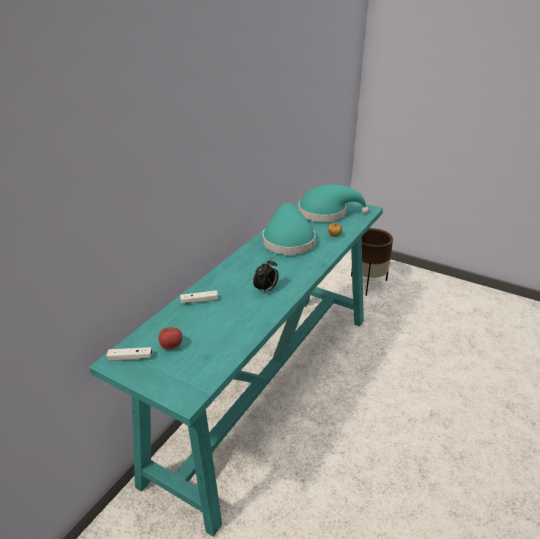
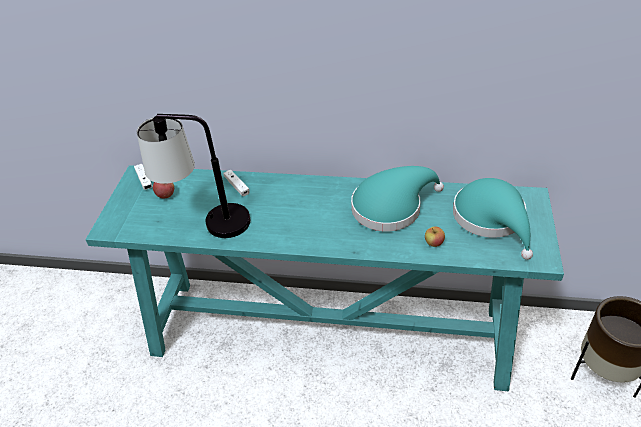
camera: 70 degrees right, 10 degrees up
alarm clock [253,258,279,293] -> none
none -> table lamp [137,114,250,238]

